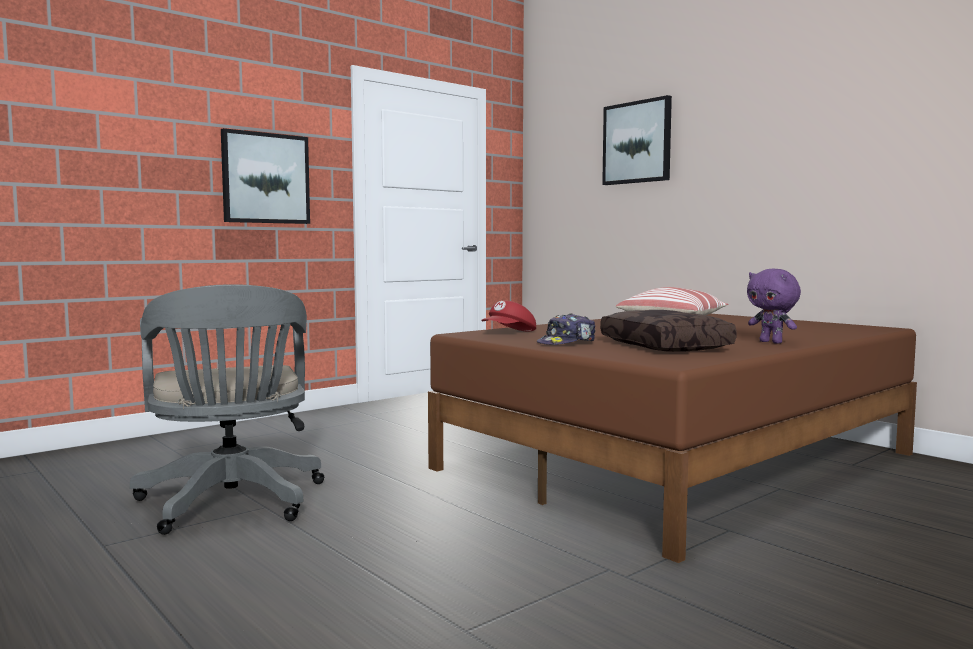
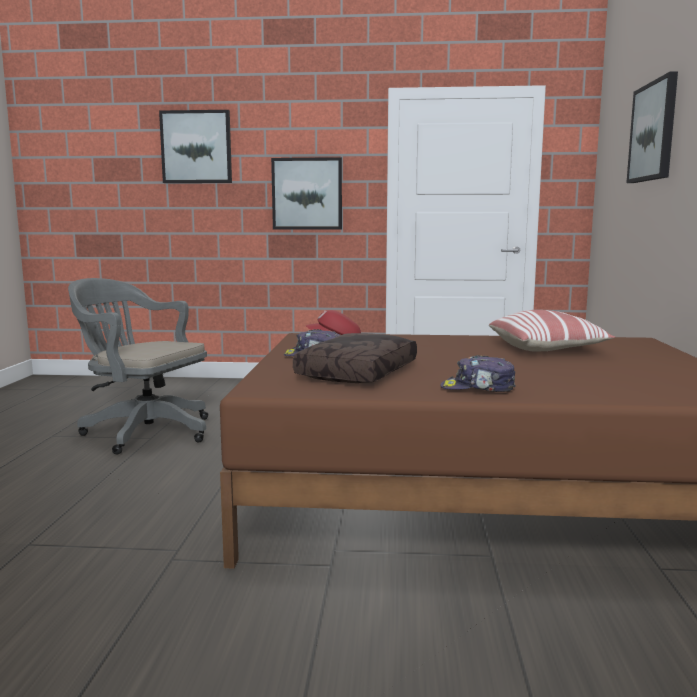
camera: 45 degrees right, 5 degrees up
grey office chair [130,284,324,535] -> grey office chair turned 90 degrees clockwise [68,278,208,455]
purple plush toy [747,269,801,344] -> cap [440,355,516,392]
none -> picture [159,110,232,183]

